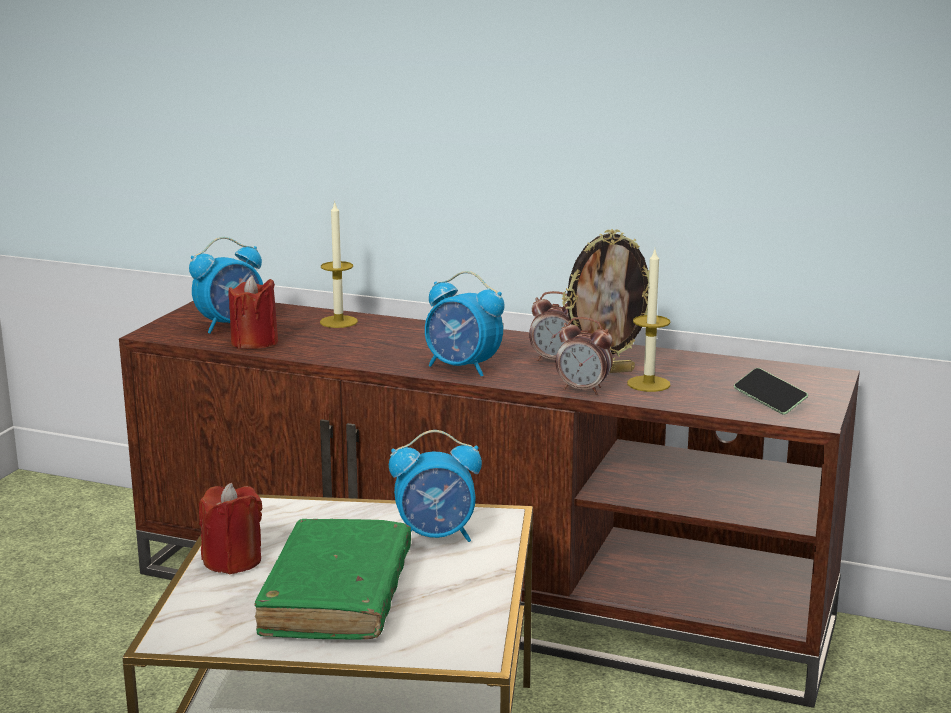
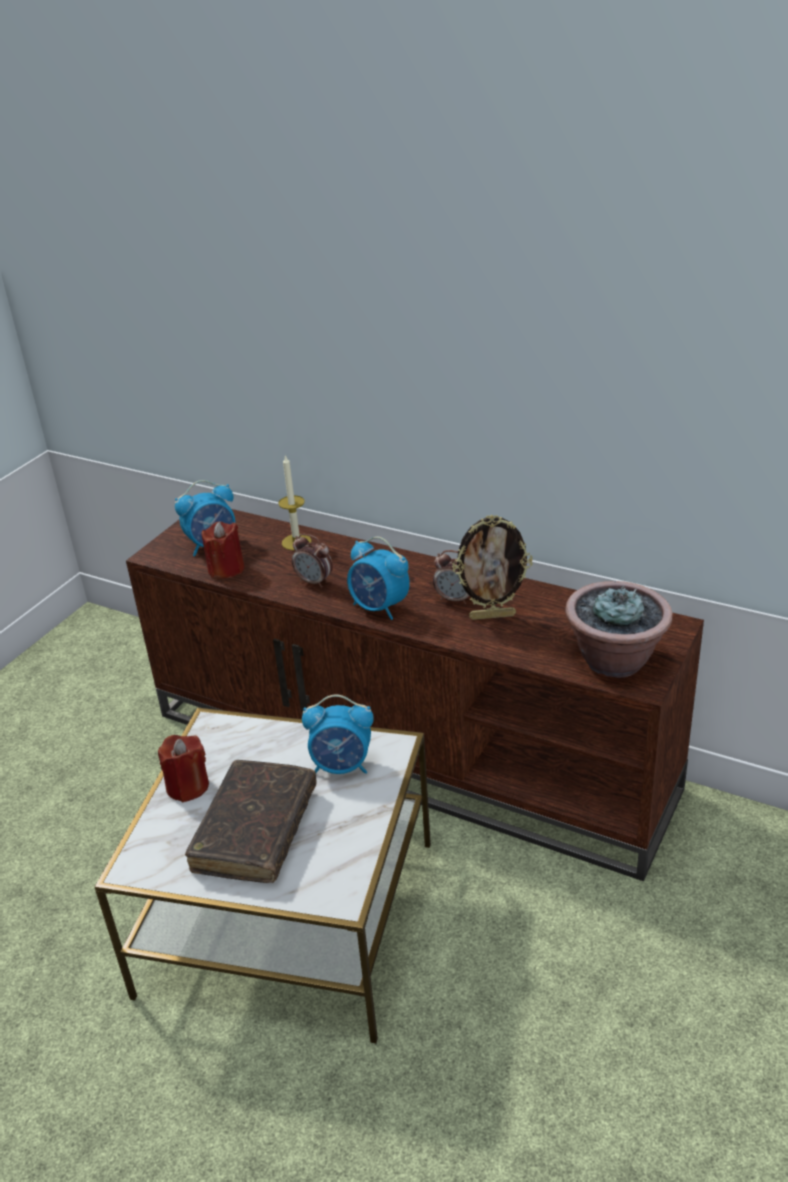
camera: 10 degrees right, 15 degrees up
green book [254,519,411,640] -> brown book [185,760,317,883]
alarm clock [556,317,613,395] -> alarm clock moved to [292,534,333,588]
candle [627,250,671,392] -> none
phone [734,368,808,415] -> potted plant [565,581,673,678]

